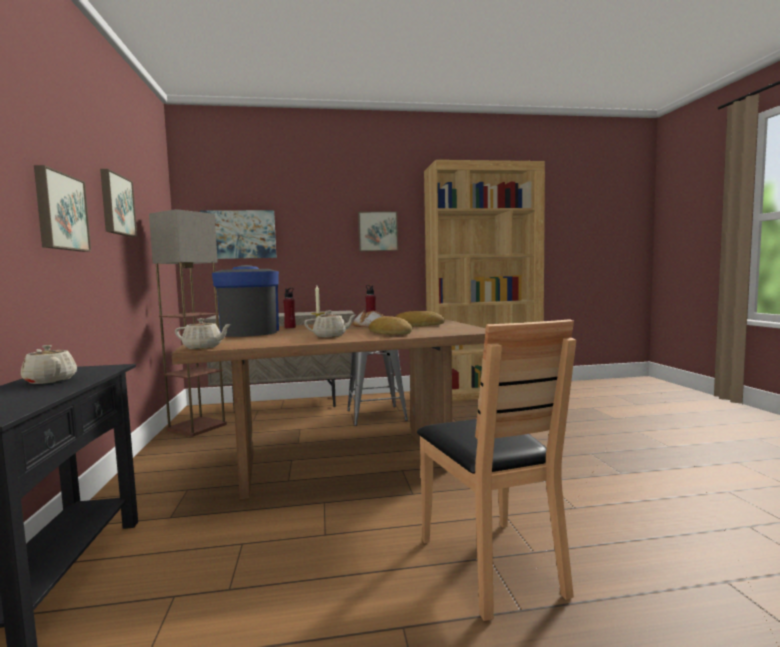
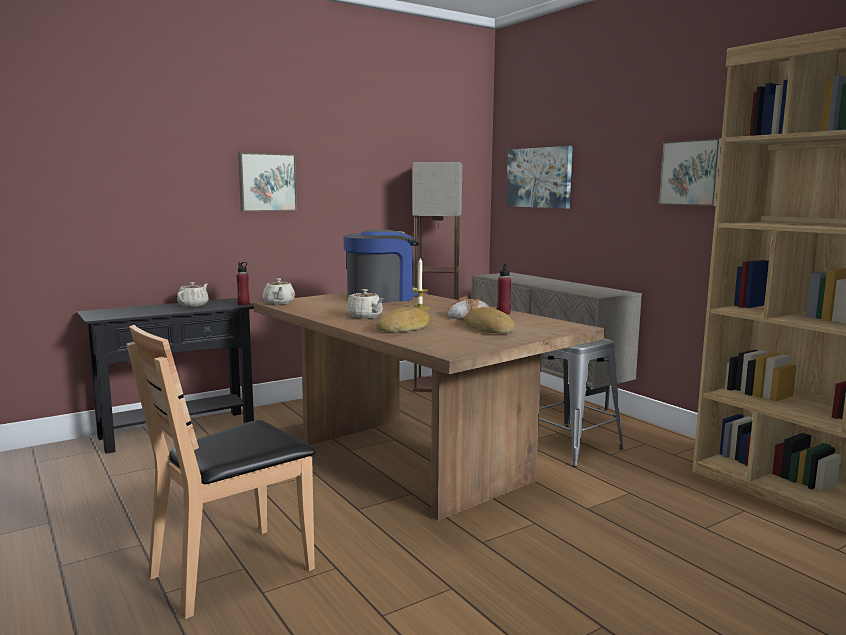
camera: 65 degrees right, 5 degrees up
picture [100,169,137,237] -> none
red bottle [283,288,296,328] -> red bottle moved to [236,262,250,306]

